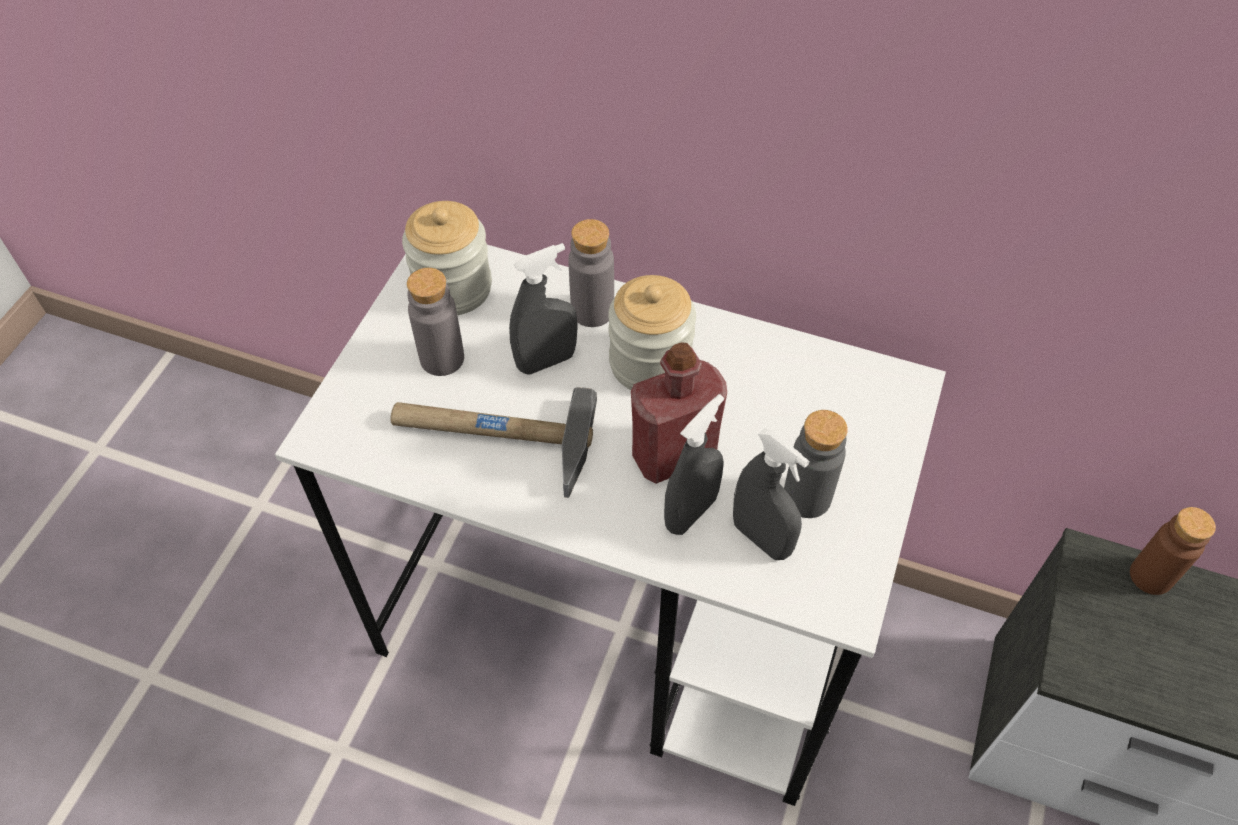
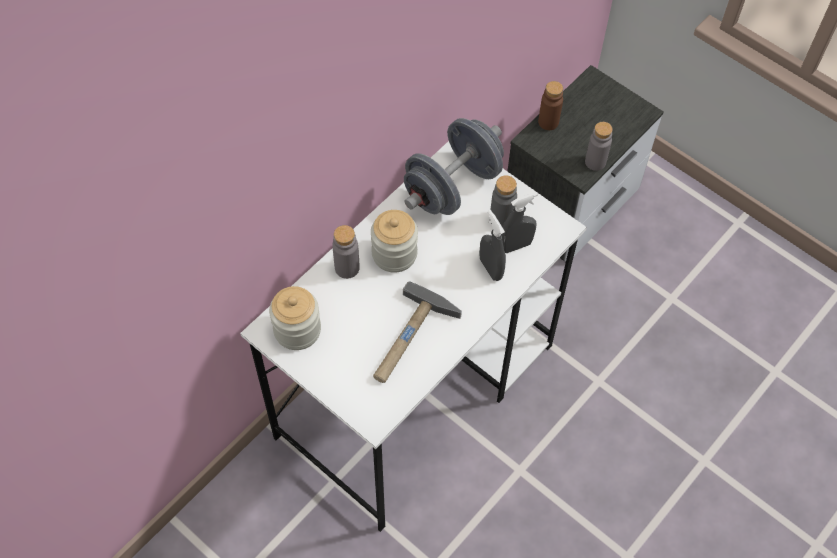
camera: 70 degrees left, 5 degrees up
grey bottle [407,268,464,376] -> grey bottle moved to [585,122,613,171]
grey spray bottle [509,243,578,375] -> none
red bottle [631,342,727,484] -> none
none -> grey dumbbell [404,118,504,215]

